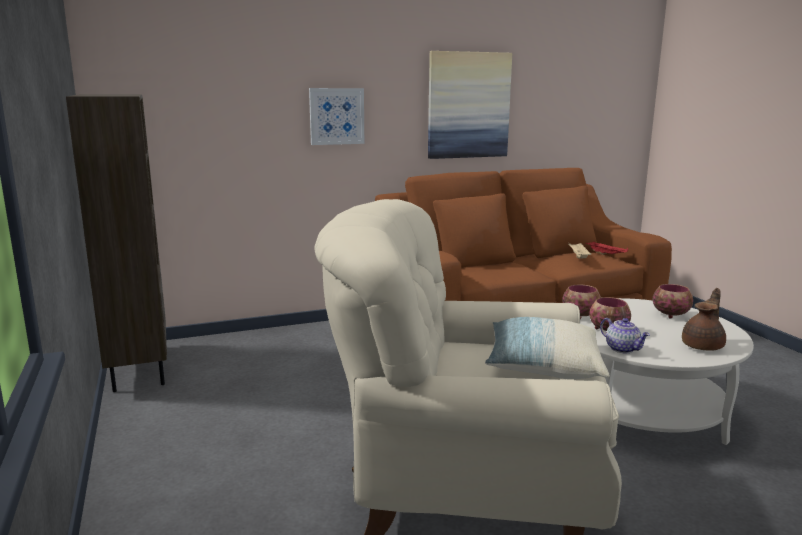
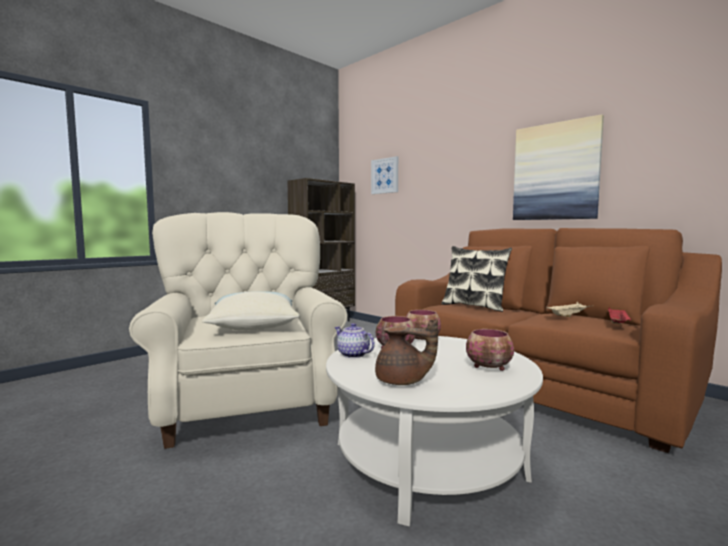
camera: 65 degrees right, 10 degrees down
picture [309,88,364,145] -> picture moved to [371,156,398,194]
teapot [600,318,650,353] -> teapot turned 105 degrees clockwise [335,323,375,358]
none -> pillow [441,246,512,312]

